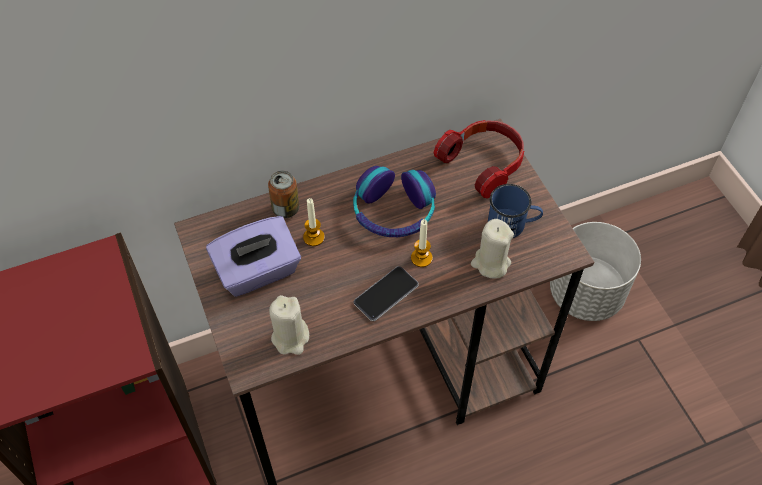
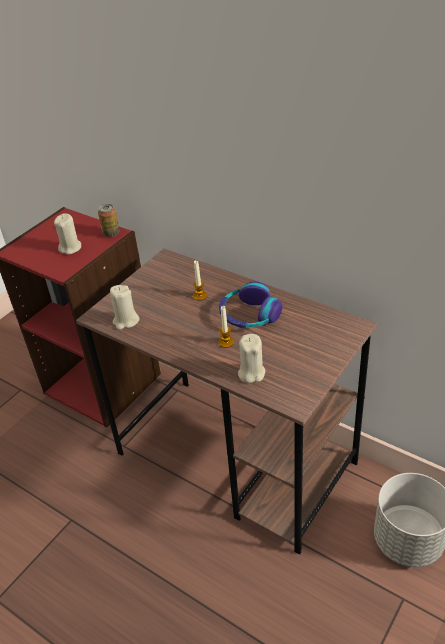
camera: 60 degrees right, 15 degrees down
purple tissue box [206,216,301,297] -> none
can [268,171,299,218] -> can moved to [98,204,120,237]
phone [354,266,419,321] -> none
headphones [433,120,524,199] -> none
blue mug [488,184,543,238] -> none
none -> beige candle [54,213,81,255]

